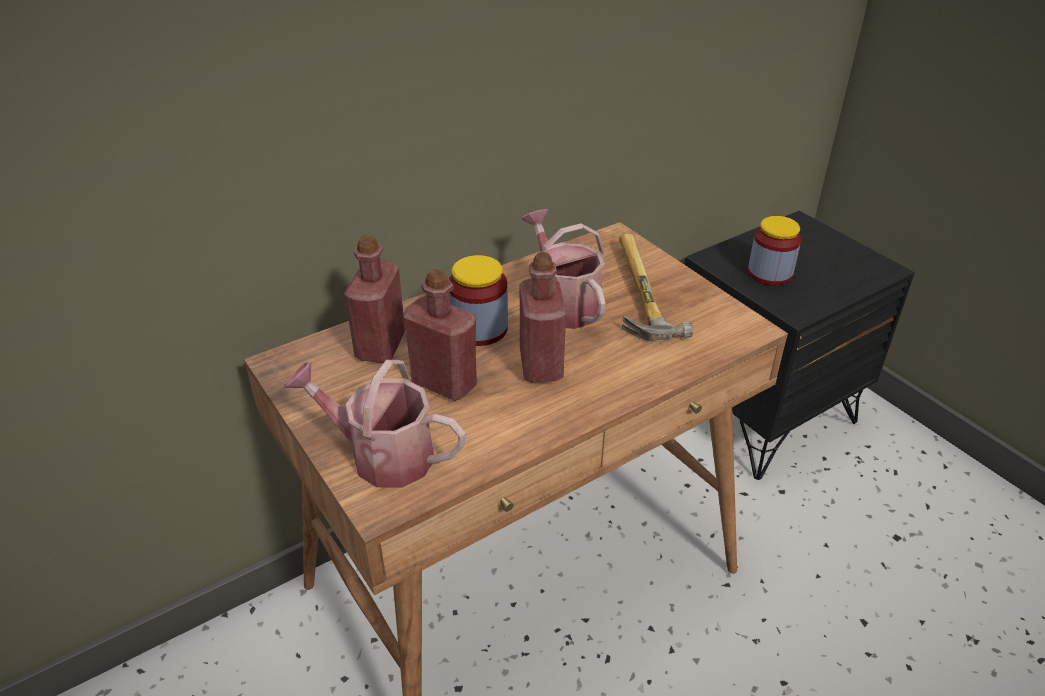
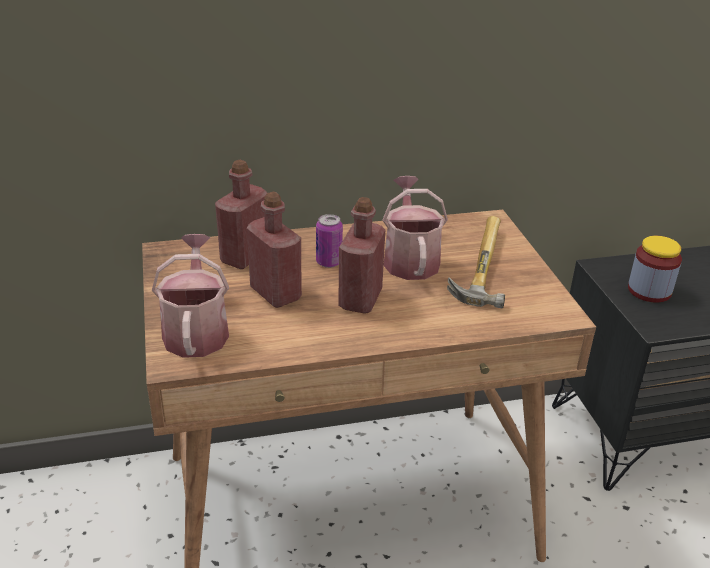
camera: 20 degrees right, 5 degrees down
watering can [283,360,465,488] -> watering can turned 45 degrees clockwise [152,234,229,358]
jar [449,255,508,346] -> can [316,214,343,268]

